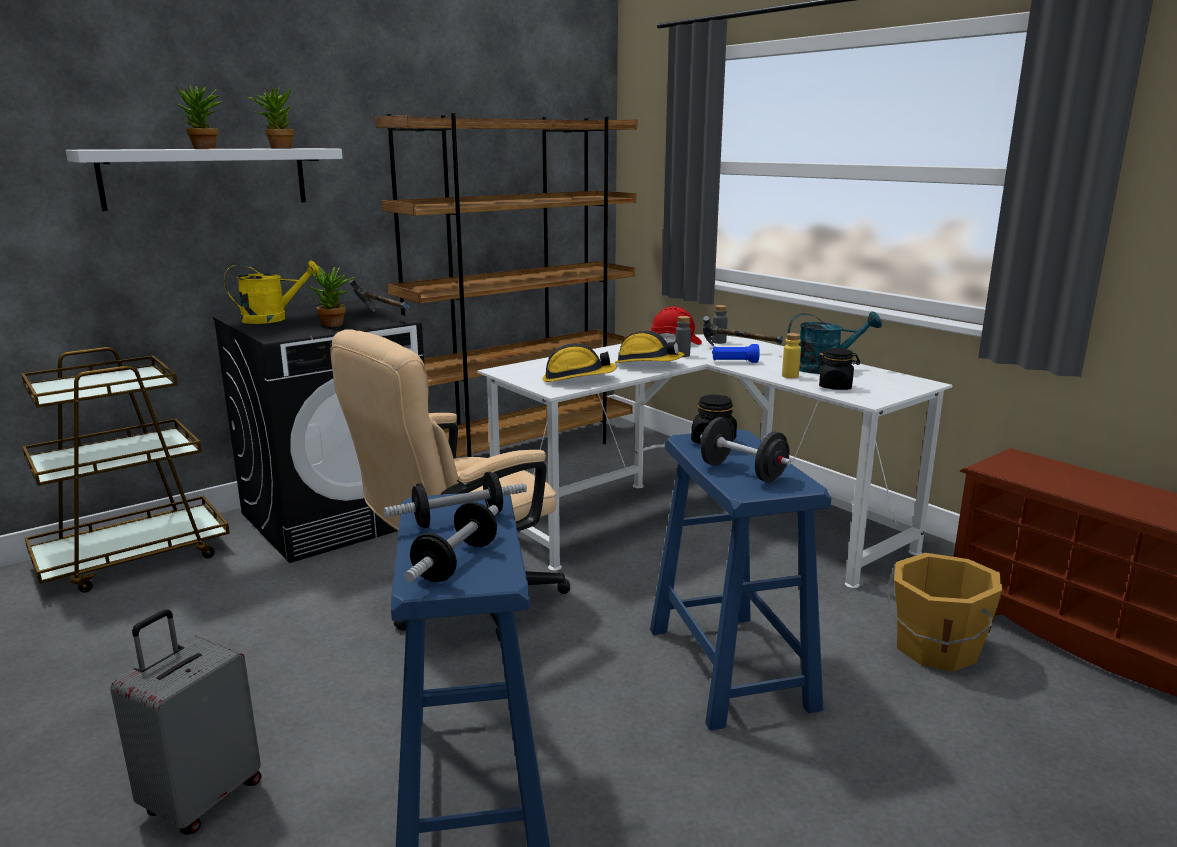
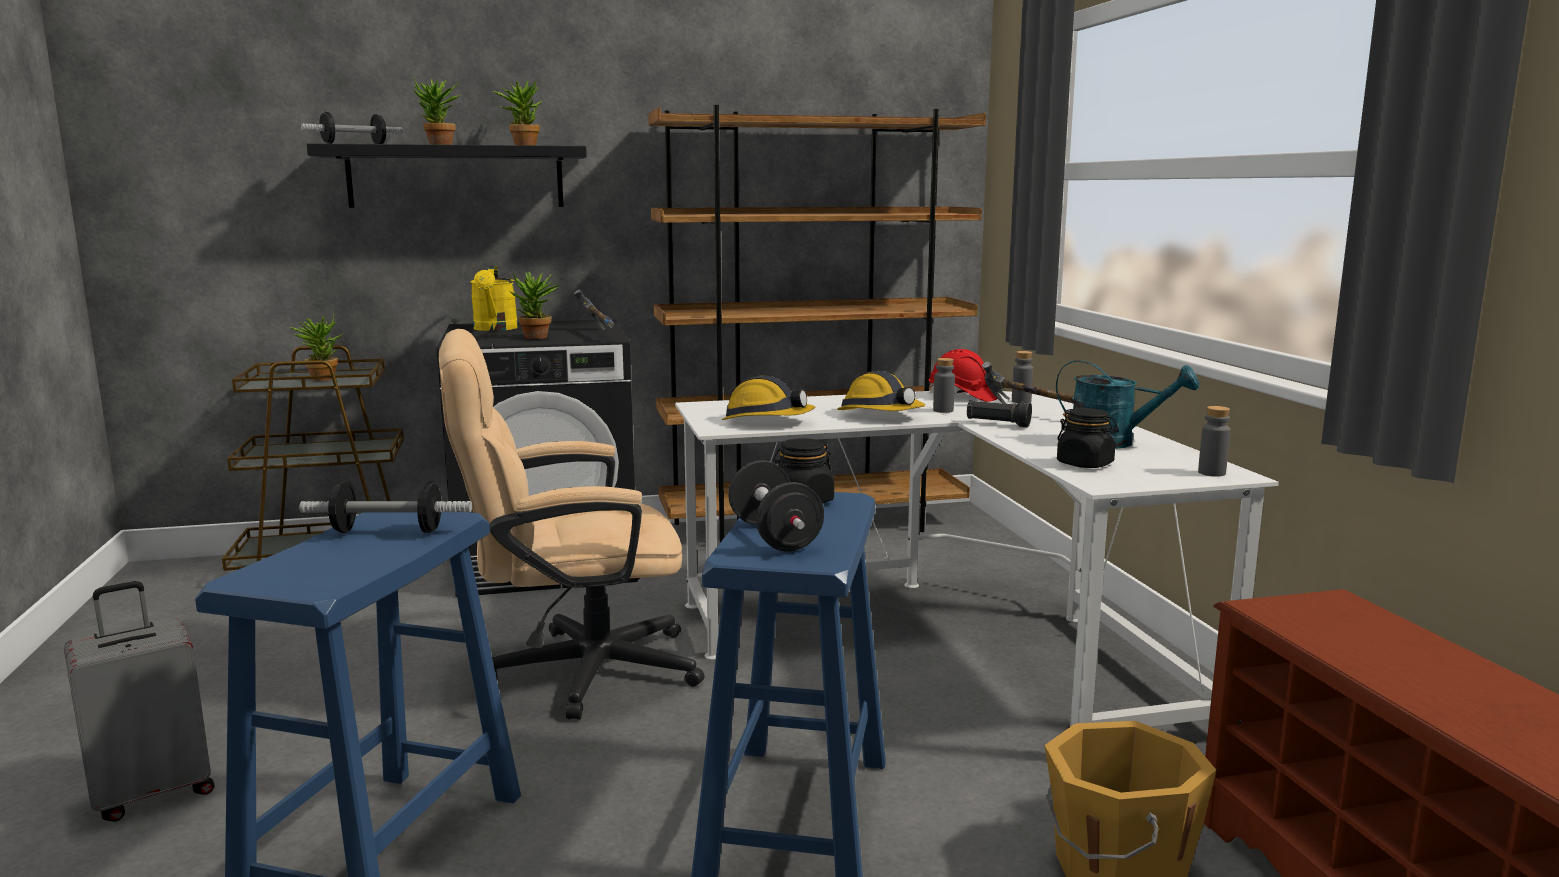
camera: 25 degrees right, 5 degrees down
white shelf [66,148,343,211] -> black shelf [306,143,587,208]
yellow watering can [224,261,320,324] -> yellow watering can turned 75 degrees clockwise [470,265,518,331]
dumbbell [404,502,499,582] -> dumbbell moved to [301,112,402,144]
blue flashlight [712,344,760,363] -> black flashlight [967,400,1032,427]
yellow bottle [782,333,801,378] -> none
none -> potted plant [289,314,343,381]
none -> grey bottle [1198,406,1230,477]

